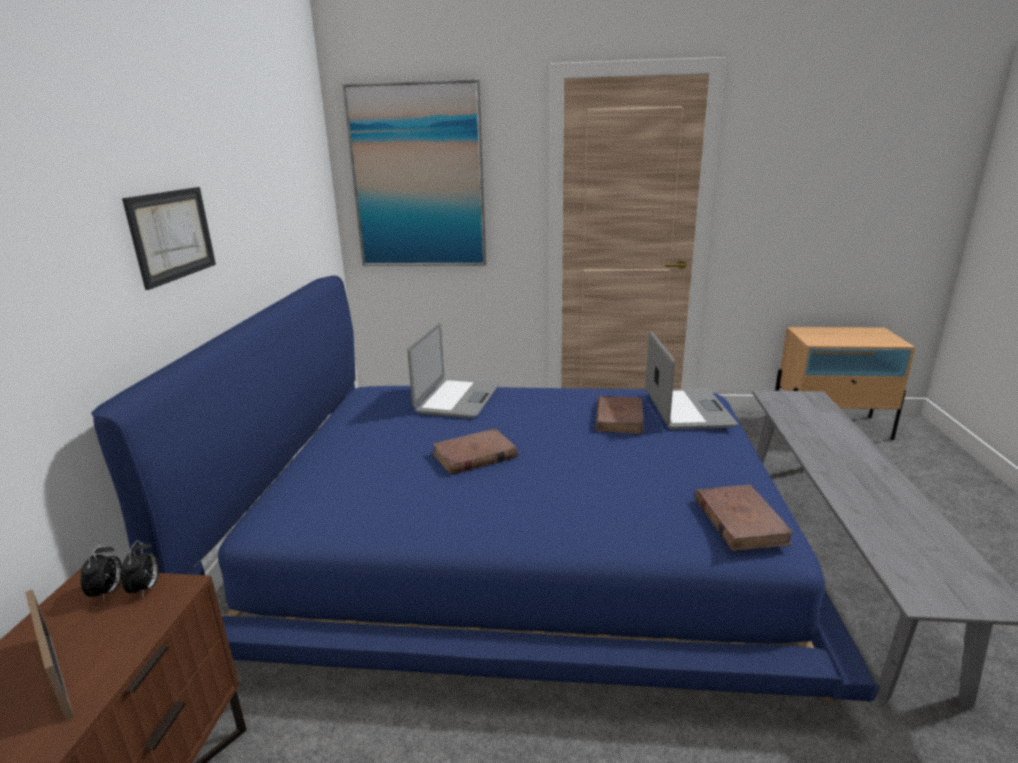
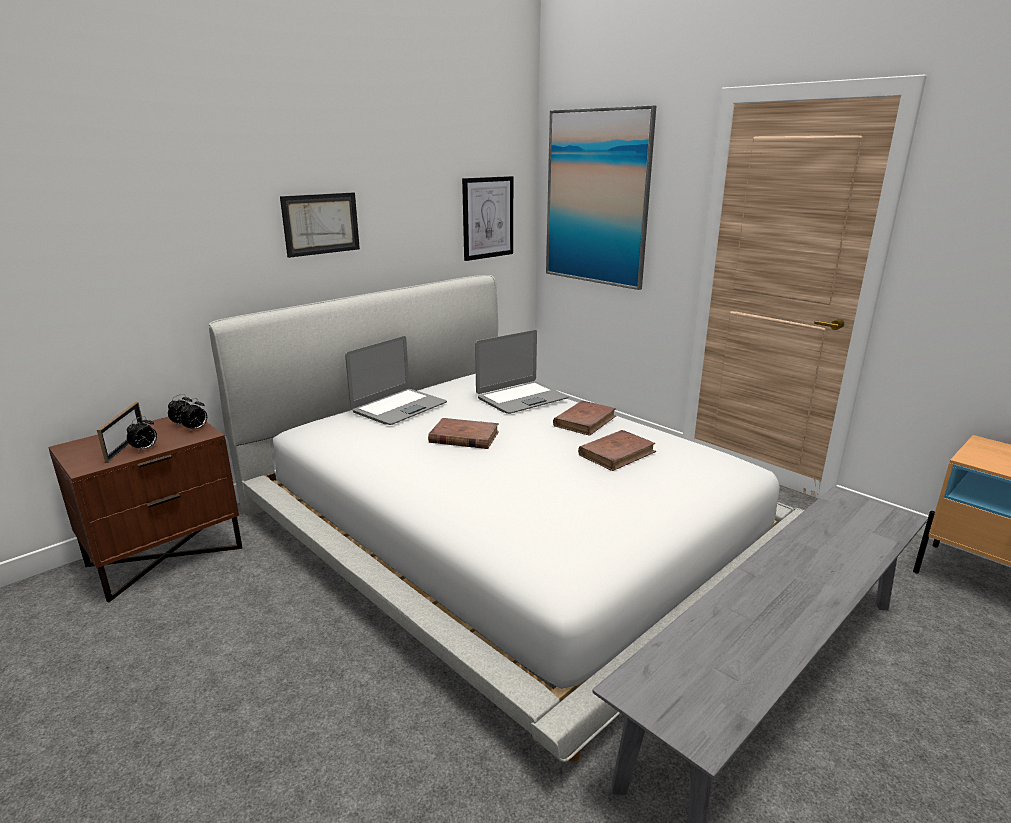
camera: 40 degrees right, 0 degrees up
blue bed [91,275,880,702] -> white bed [209,275,805,762]
laptop [645,332,738,430] -> laptop moved to [345,336,447,425]
brown book [695,485,794,551] -> brown book moved to [553,401,617,436]
none -> alarm clock [127,416,157,452]
none -> picture [462,176,513,261]

